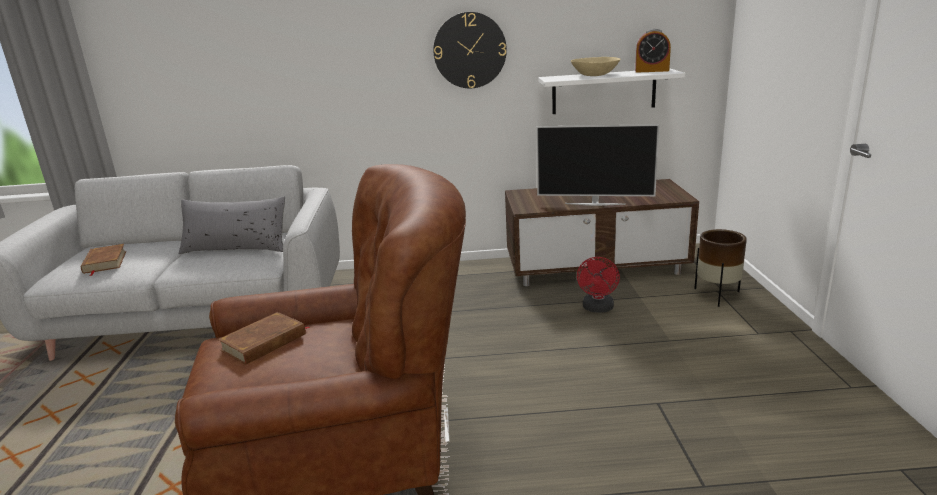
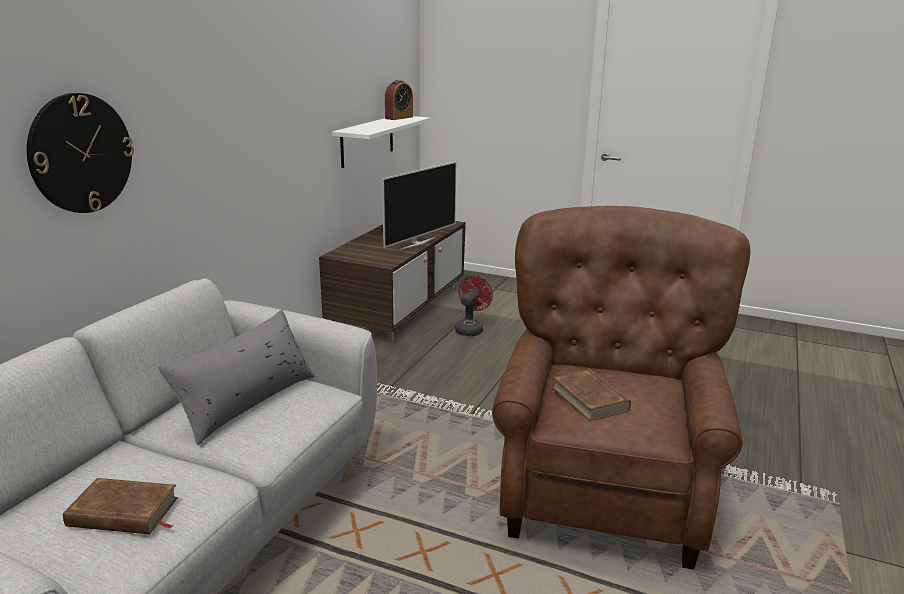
camera: 65 degrees left, 0 degrees up
wall clock [433,12,507,88] -> wall clock moved to [27,93,134,213]
beige bowl [571,57,621,76] -> none
red fan [577,257,620,313] -> red fan turned 105 degrees counterclockwise [455,276,493,336]
brown planter [694,229,747,307] -> none

